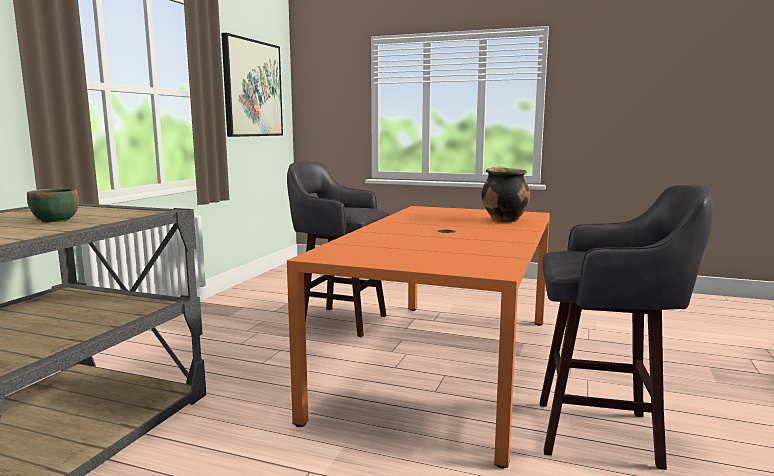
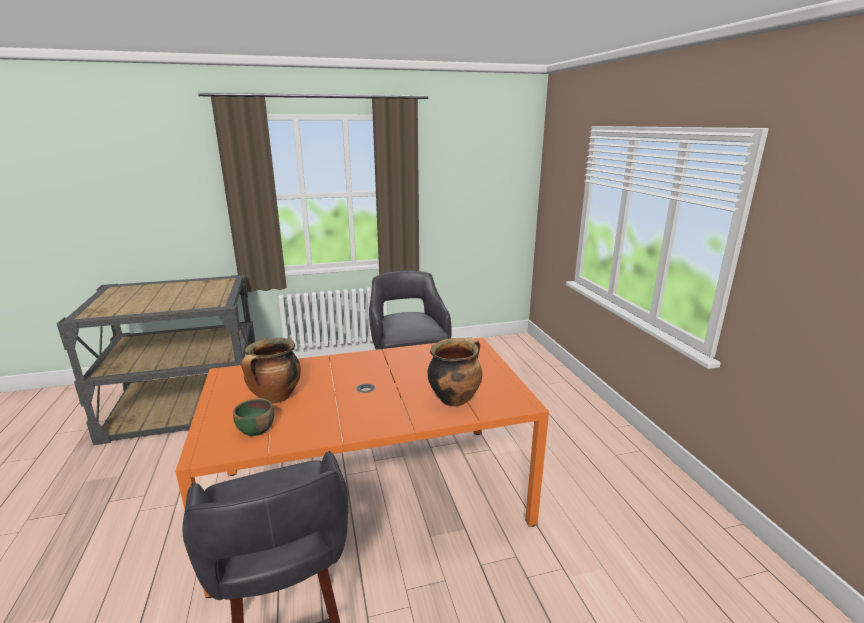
camera: 55 degrees right, 10 degrees up
green bowl [27,188,79,222] -> green bowl moved to [233,398,274,436]
picture [221,33,283,137] -> none
none -> cooking pot [241,338,301,404]

